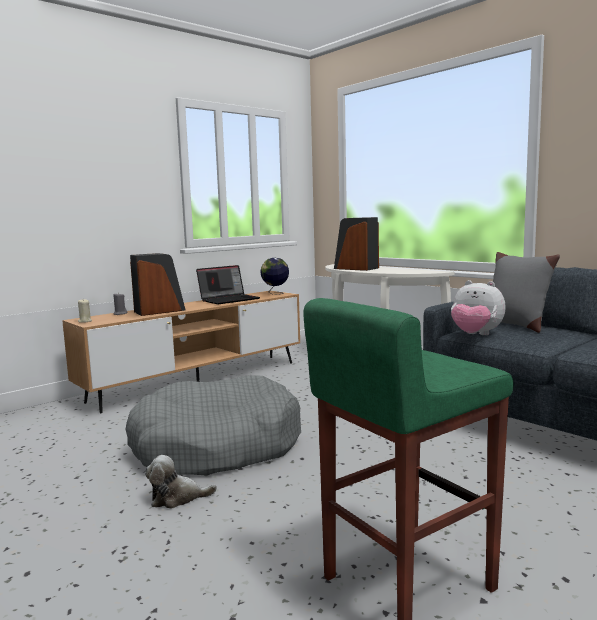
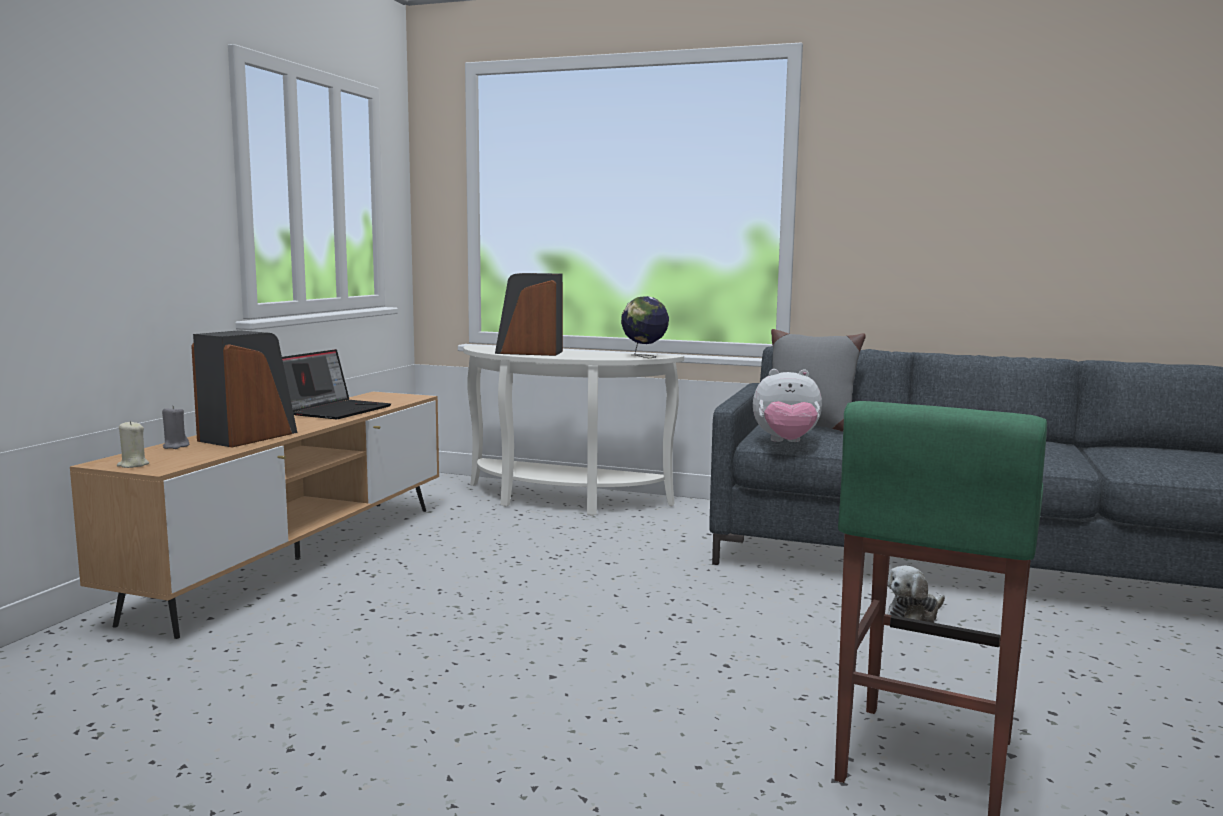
camera: 30 degrees left, 0 degrees up
grey dog bed [125,375,301,476] -> none
plush toy [145,455,217,509] -> plush toy moved to [887,565,945,623]
globe [260,258,289,295] -> globe moved to [621,296,669,358]

